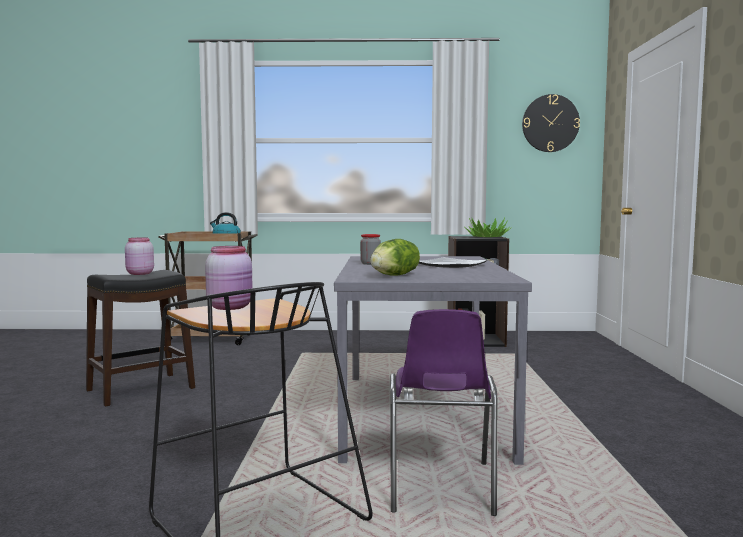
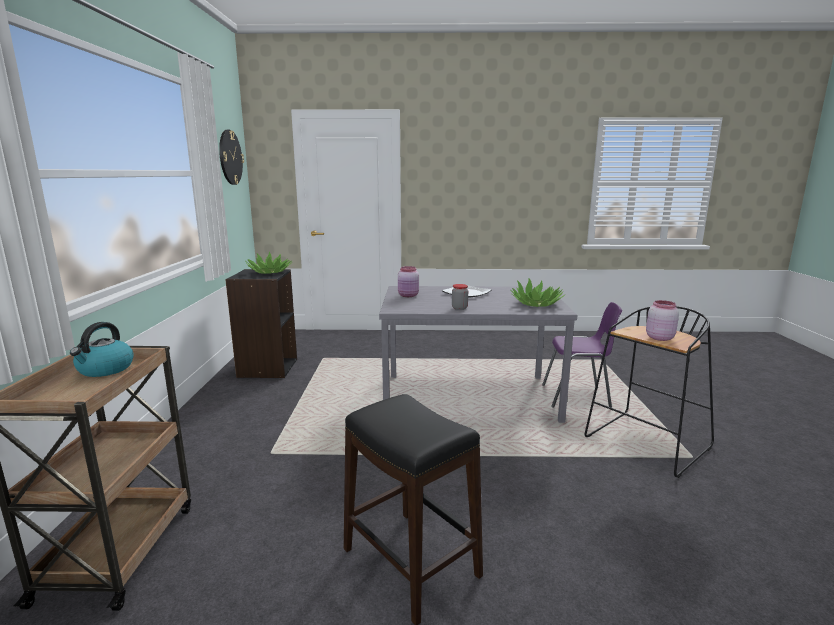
camera: 90 degrees left, 10 degrees up
pink jar [125,238,154,275] -> pink jar moved to [398,266,419,297]
lettuce [370,239,420,276] -> potted plant [511,278,566,307]

